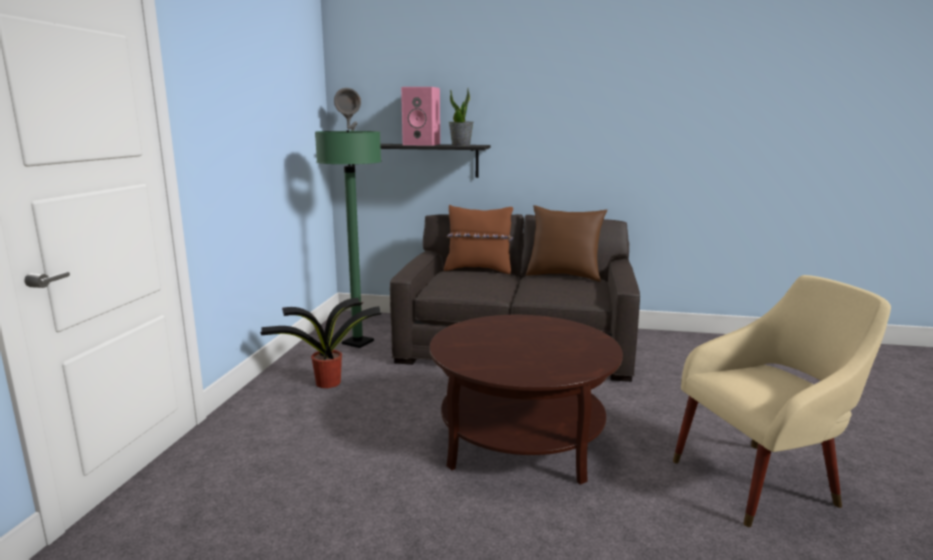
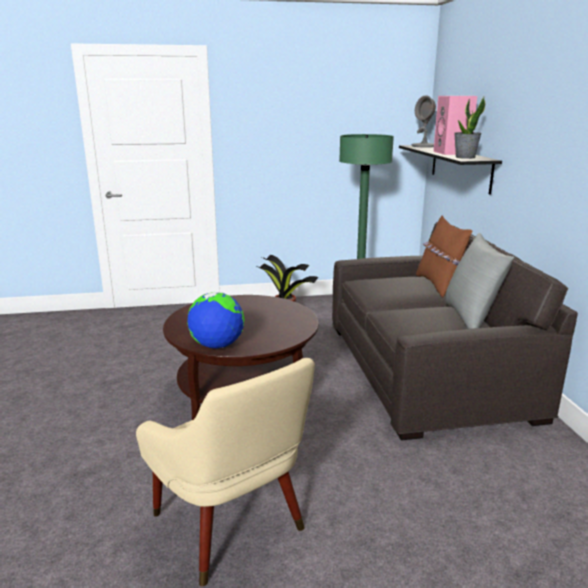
camera: 70 degrees right, 5 degrees up
brown pillow [526,205,607,282] -> grey pillow [445,233,515,329]
none -> globe [187,292,245,348]

